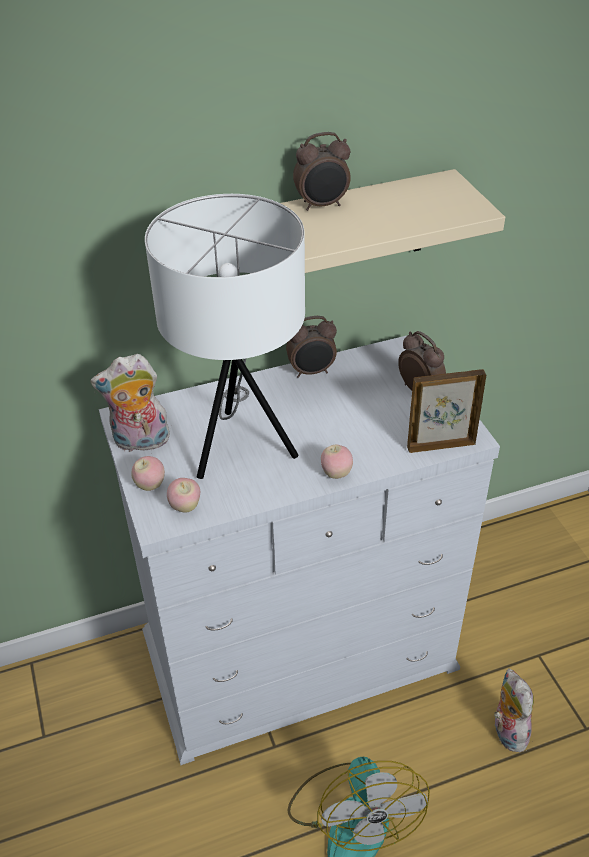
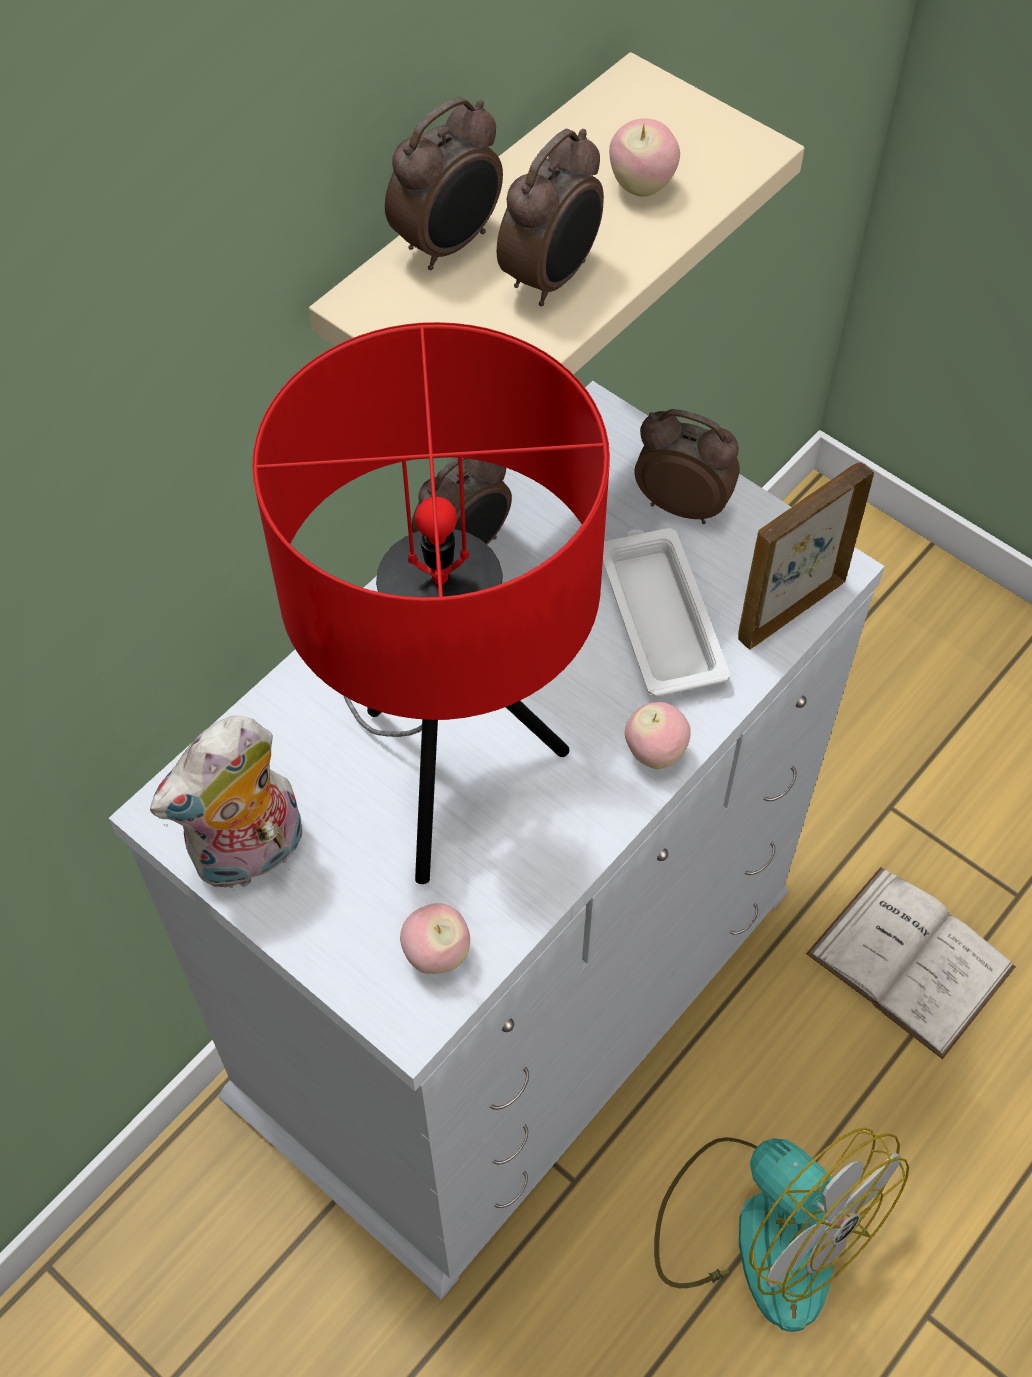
camera: 30 degrees left, 15 degrees up
apple [132,456,165,491] -> apple moved to [609,118,680,197]
white table lamp [145,194,305,479] -> red table lamp [252,322,610,884]
plush toy [494,668,534,752] -> white book [806,867,1016,1059]
none -> alarm clock [497,129,604,306]
none -> white tray [603,528,730,697]

